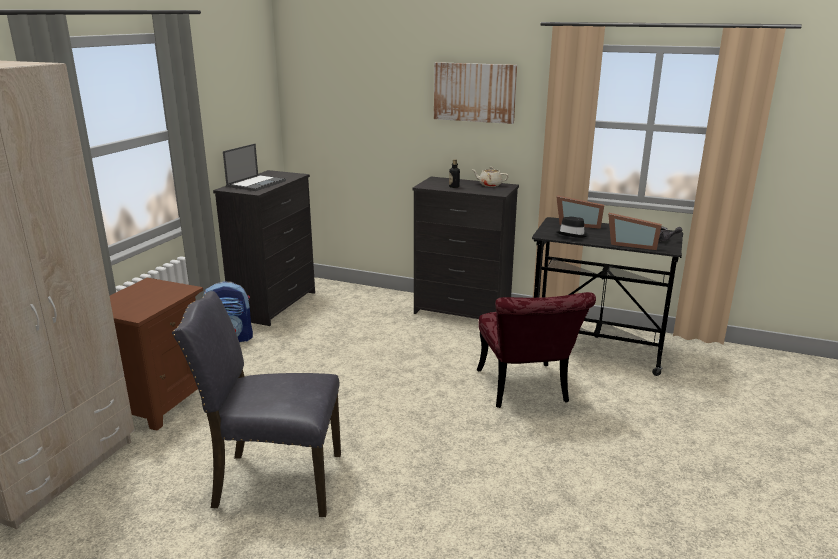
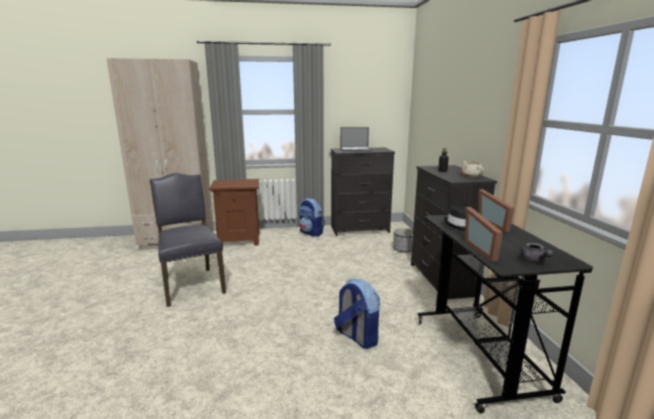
camera: 60 degrees right, 5 degrees down
picture [434,62,517,124] -> none
red chair [477,292,596,408] -> backpack [334,279,380,349]
none -> planter [393,228,413,252]

